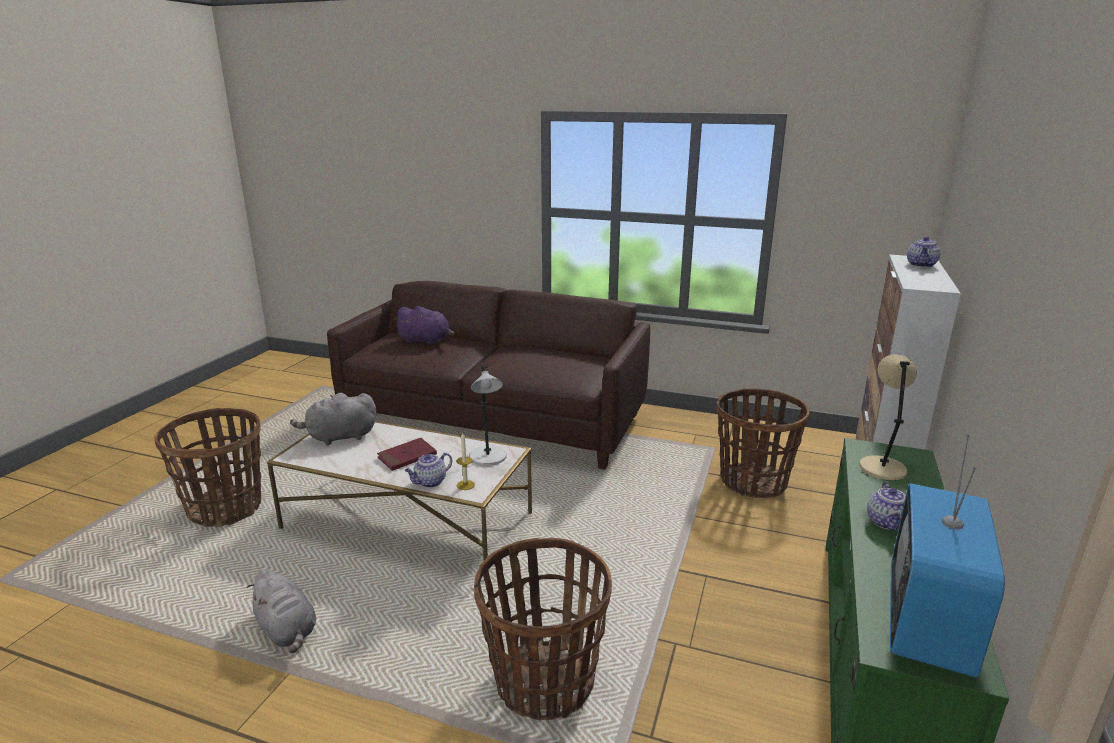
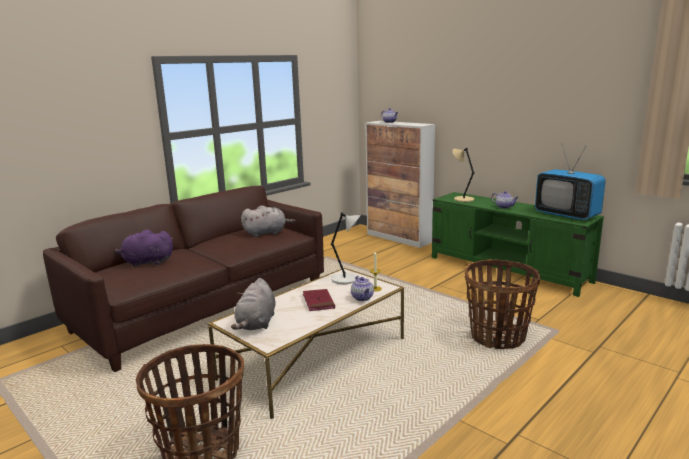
camera: 65 degrees left, 5 degrees down
grey plush toy [247,569,316,653] -> grey plush toy moved to [241,205,296,237]
purple plush toy [394,306,454,345] -> purple plush toy turned 135 degrees counterclockwise [115,229,173,267]
basket [716,388,809,498] -> none

